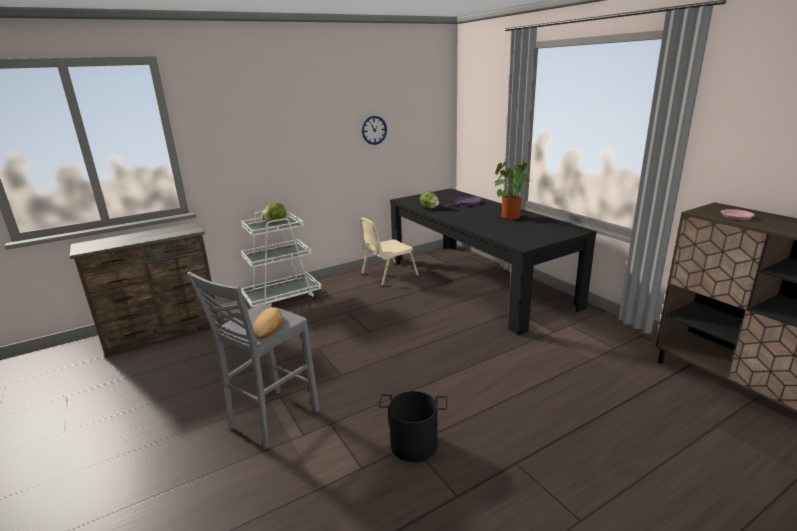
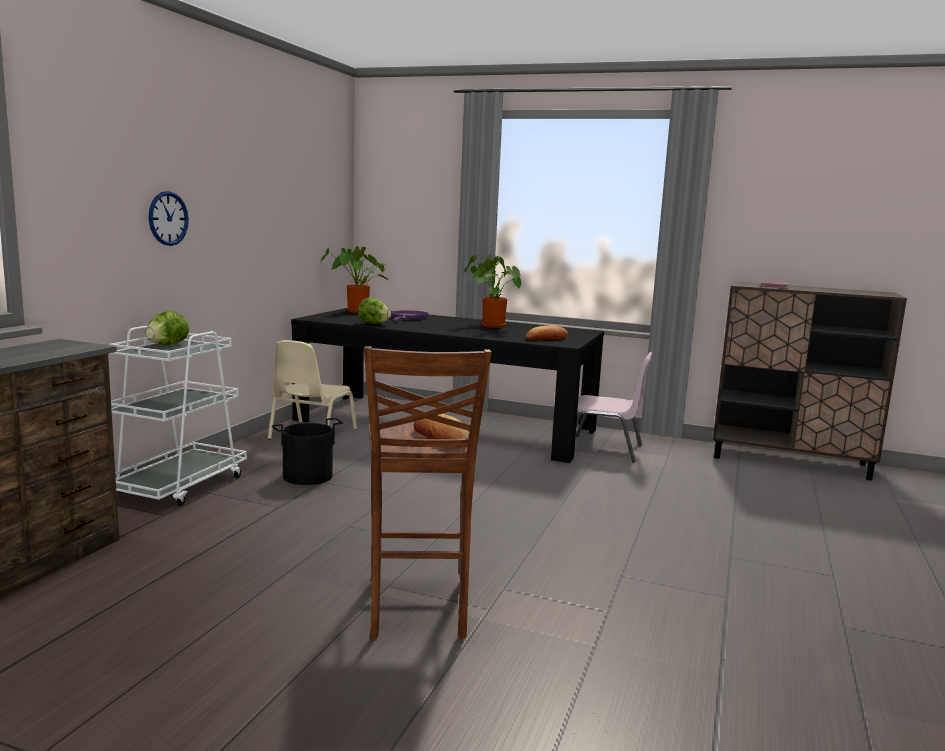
camera: 40 degrees left, 10 degrees down
grey stool [187,271,319,449] -> brown stool [364,346,492,640]
wall clock [362,116,387,145] -> wall clock moved to [149,191,189,246]
black bucket [378,391,447,462] -> black bucket moved to [272,418,343,485]
none -> potted plant [320,246,389,313]
none -> bread [526,325,568,340]
none -> pink chair [576,352,653,462]

